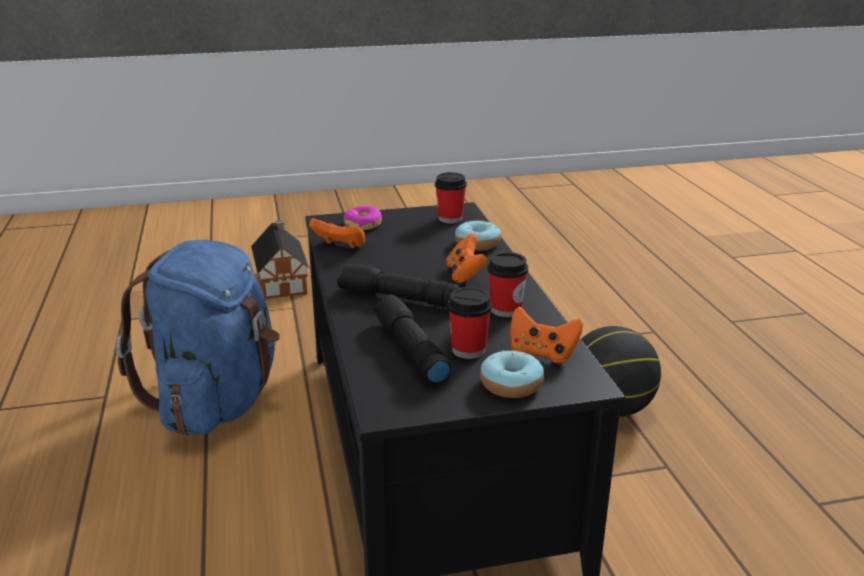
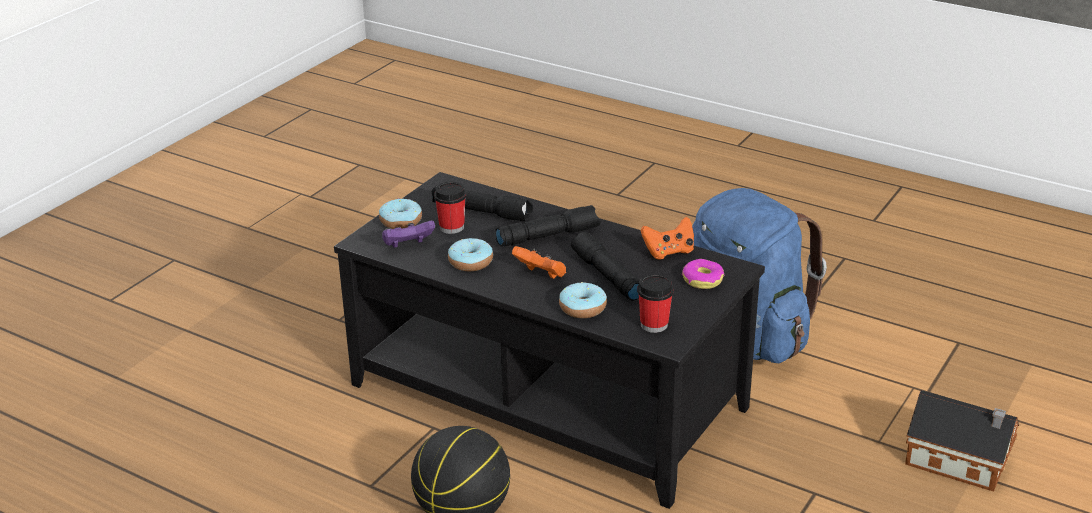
camera: 135 degrees right, 5 degrees up
cup [487,252,528,317] -> donut [448,238,493,271]
orange game controller [510,307,583,364] -> purple game controller [382,220,435,248]
none -> black flashlight [571,232,640,301]

